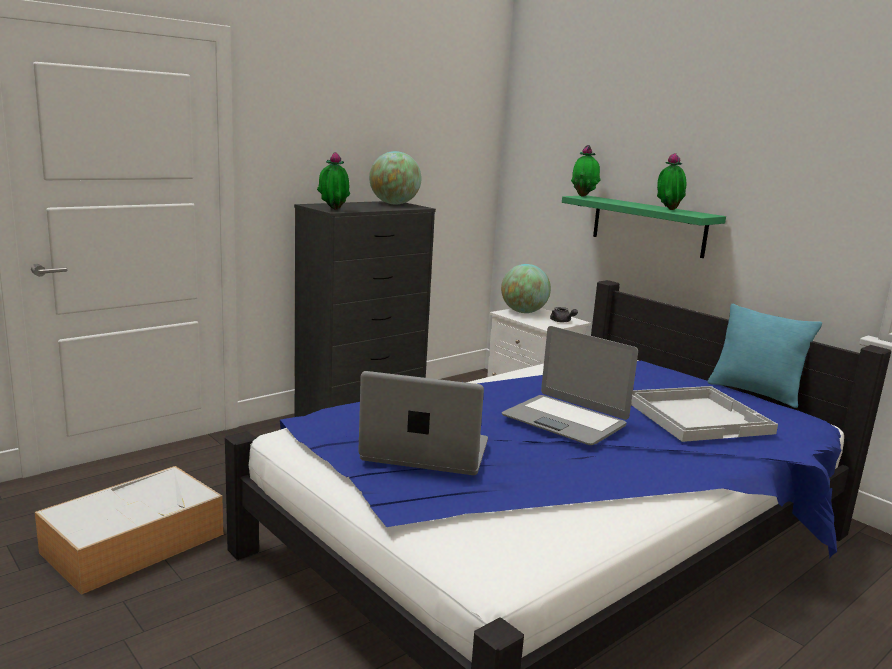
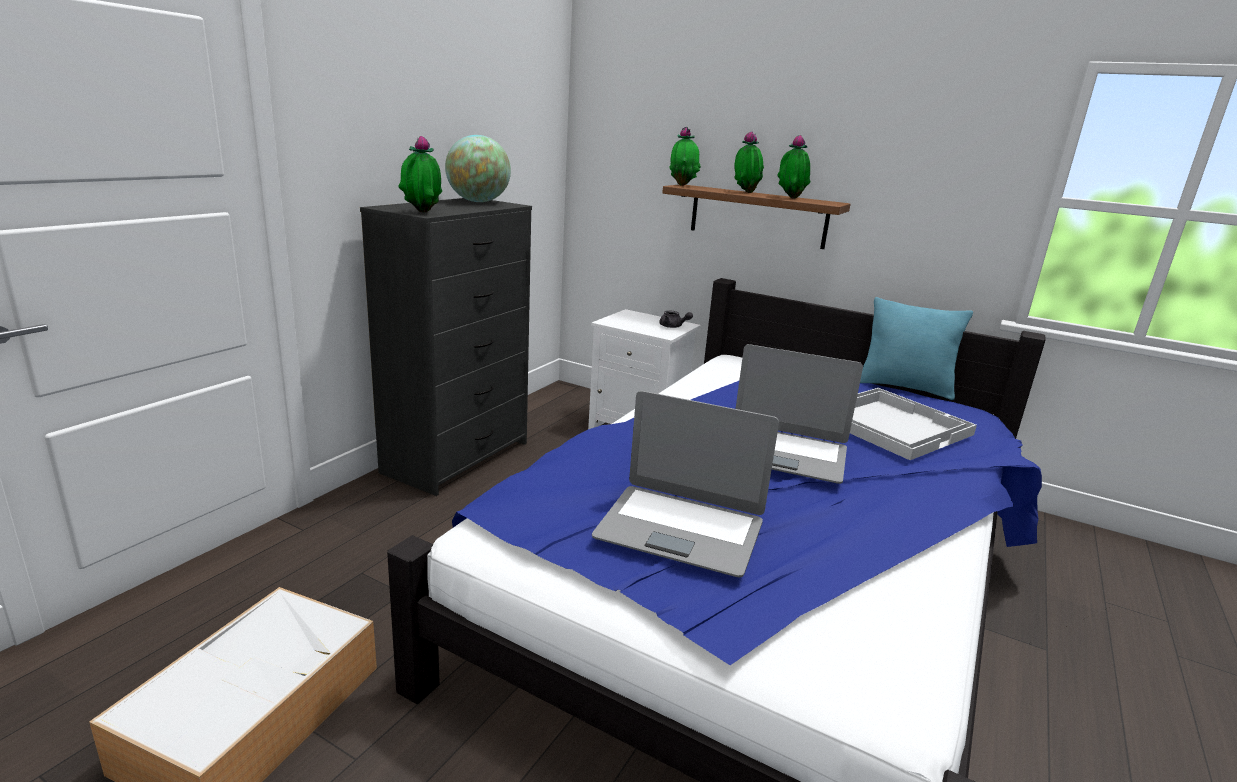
camera: 20 degrees left, 5 degrees up
laptop [358,371,488,475] -> laptop turned 150 degrees counterclockwise [592,391,779,577]
globe [501,264,551,313] -> none
green shelf [562,195,726,258] -> brown shelf [662,185,850,249]
none -> potted plant [735,131,764,193]

